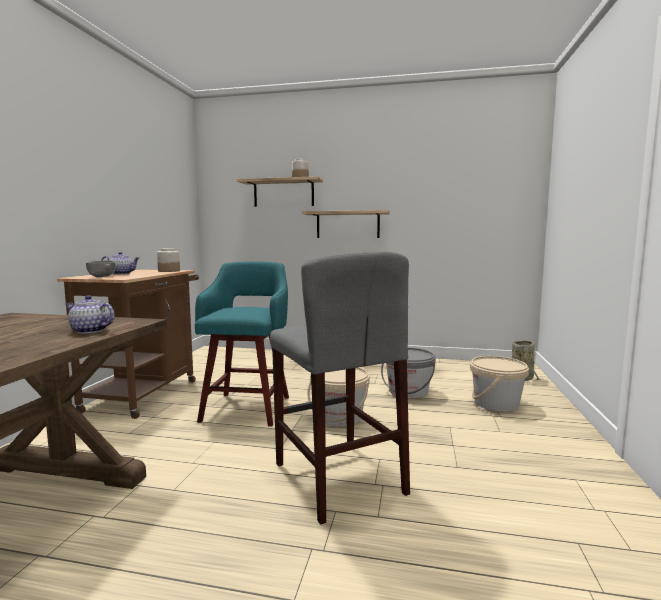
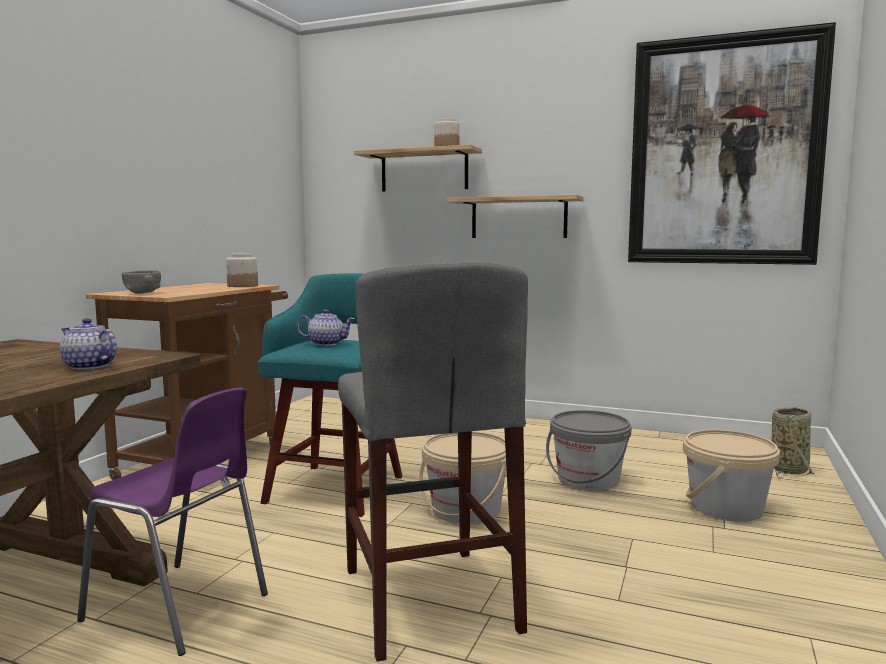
camera: 10 degrees right, 0 degrees up
teapot [101,252,140,275] -> teapot moved to [297,309,355,346]
none -> purple chair [77,388,268,656]
none -> picture [628,22,836,265]

